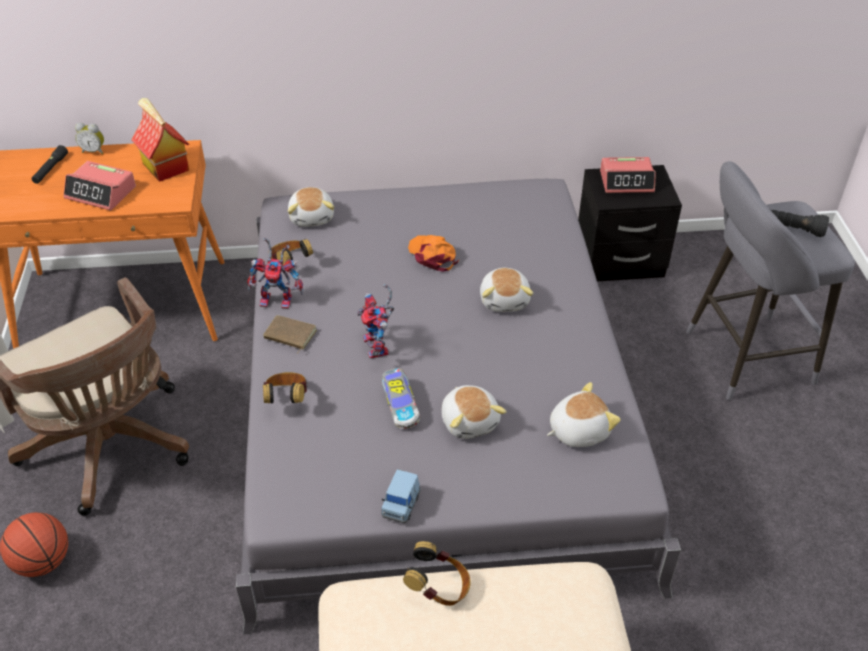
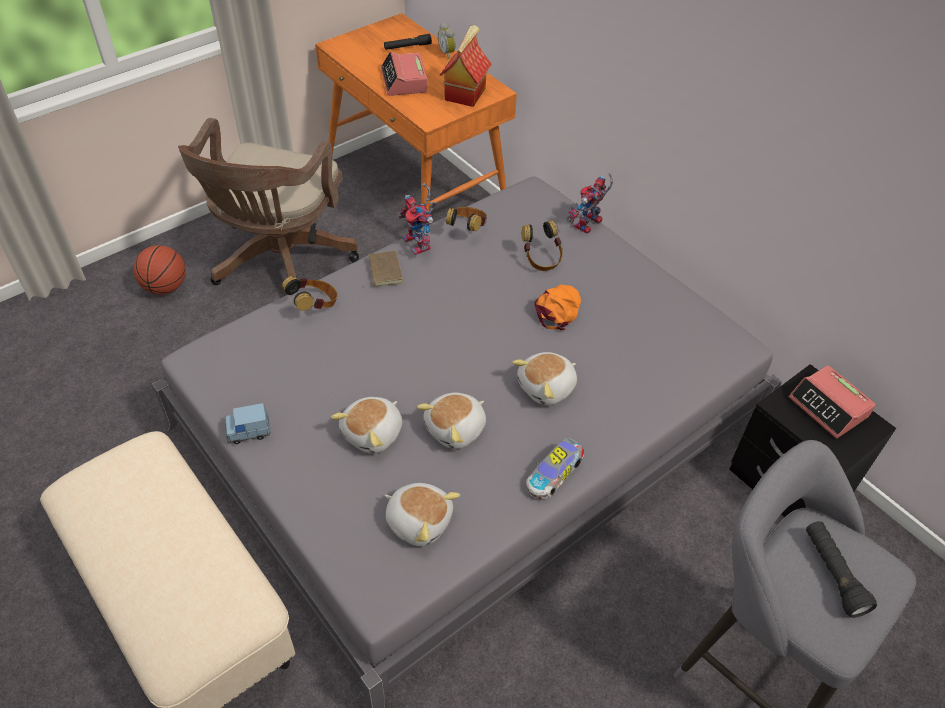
camera: 55 degrees right, 5 degrees up
plush toy [288,187,334,227] -> plush toy moved to [417,393,486,449]
toy robot [357,284,394,359] -> toy robot moved to [566,173,613,234]
toy car [382,368,420,429] -> toy car moved to [526,438,584,499]
headphones [403,541,471,606] -> headphones moved to [522,221,563,271]

